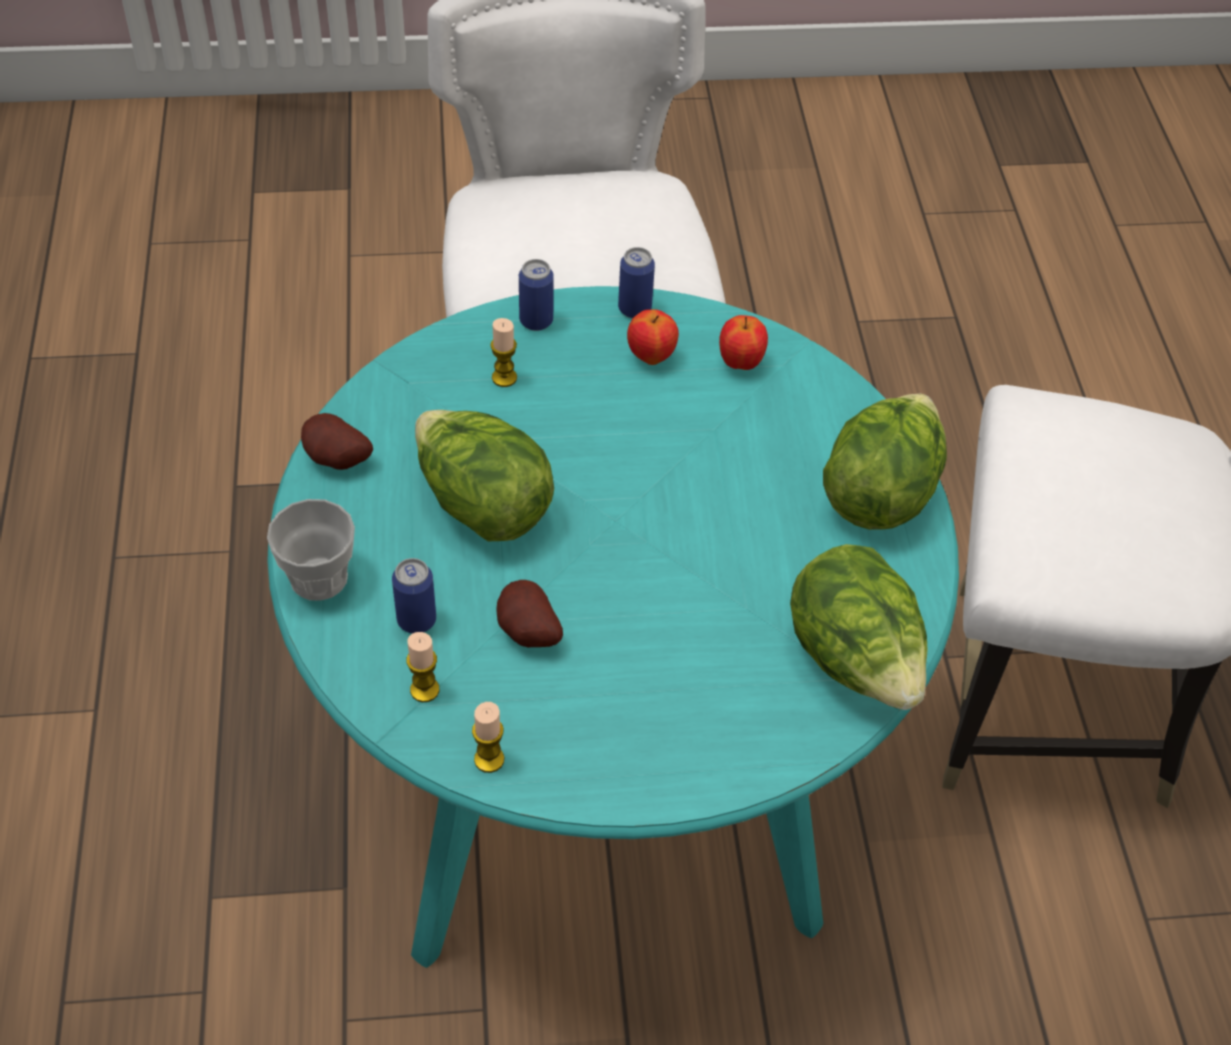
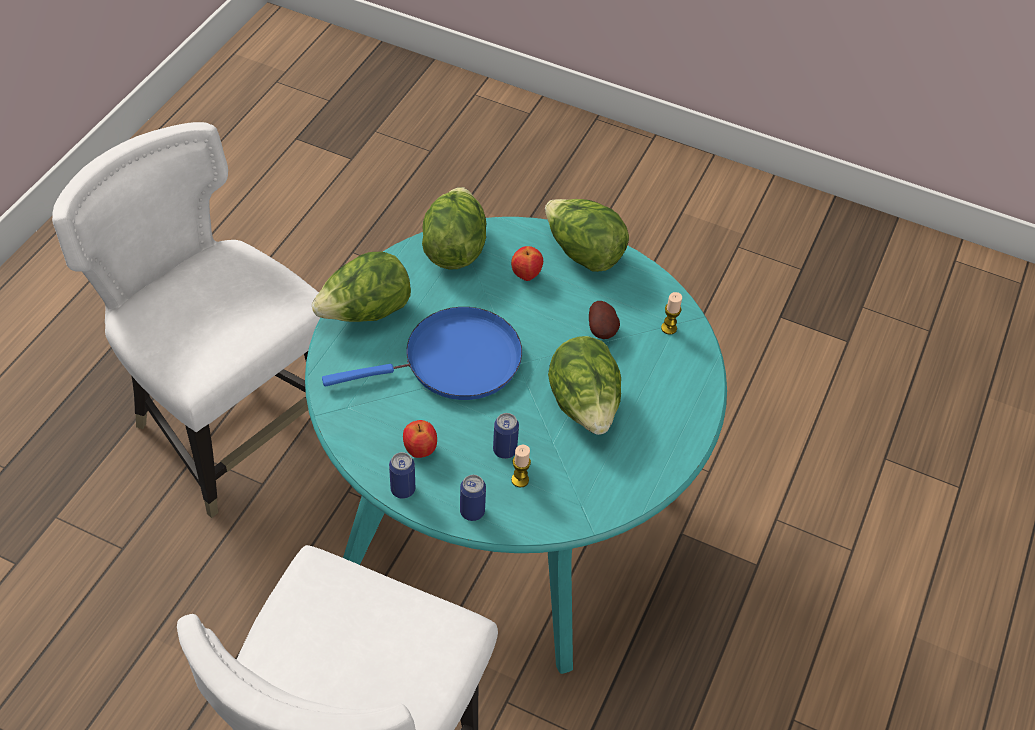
camera: 150 degrees left, 0 degrees up
cup [267,499,355,601] -> none
potato [301,413,373,470] -> none
can [392,558,436,633] -> can moved to [493,413,519,459]
candle [472,702,504,773] -> none
apple [719,315,768,370] -> apple moved to [511,246,543,281]
none -> blue frying pan [322,307,522,400]
none -> lettuce [545,199,629,272]

